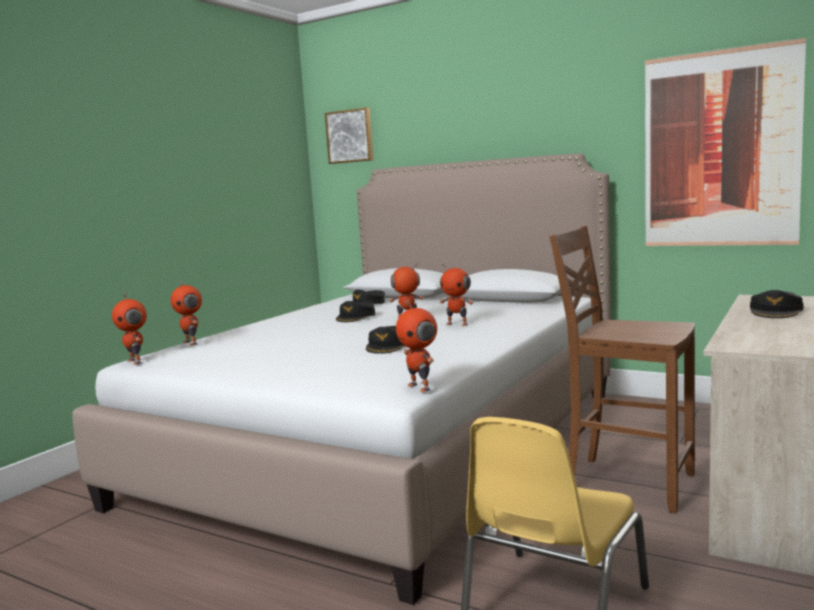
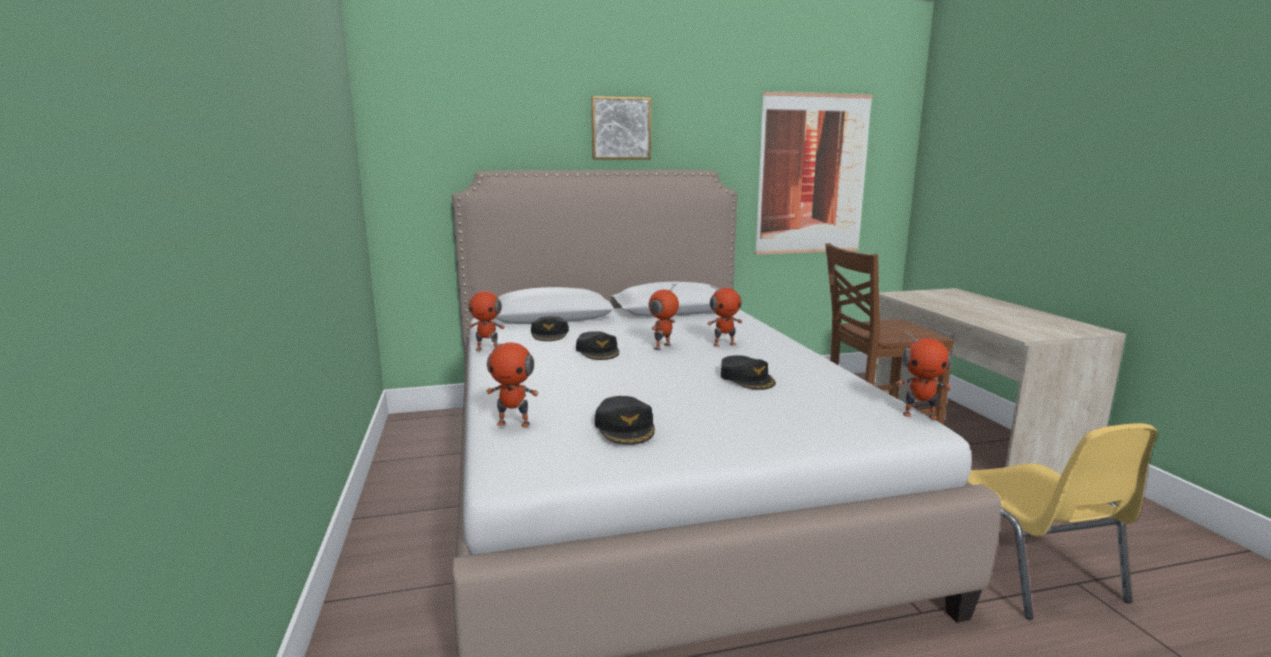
camera: 45 degrees left, 5 degrees up
toy robot [112,292,147,365] -> toy robot moved to [468,285,505,351]
picture [325,107,373,164] -> picture moved to [591,96,651,159]
black cap [750,290,804,318] -> black cap moved to [595,396,655,445]

